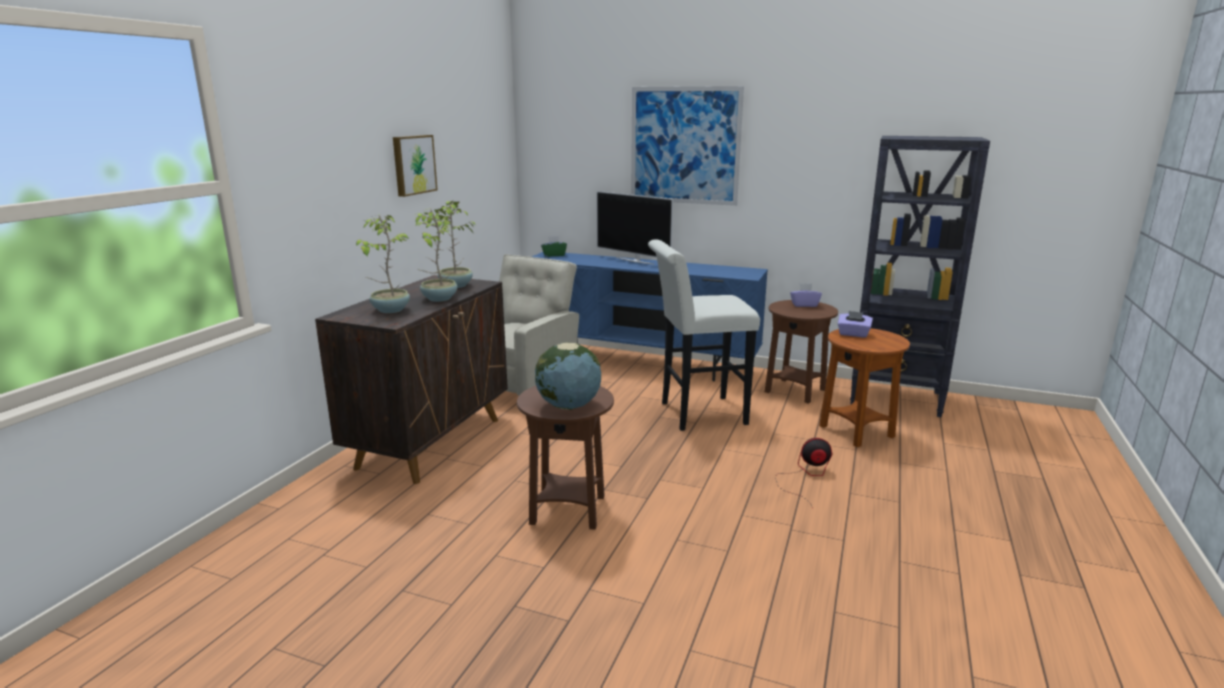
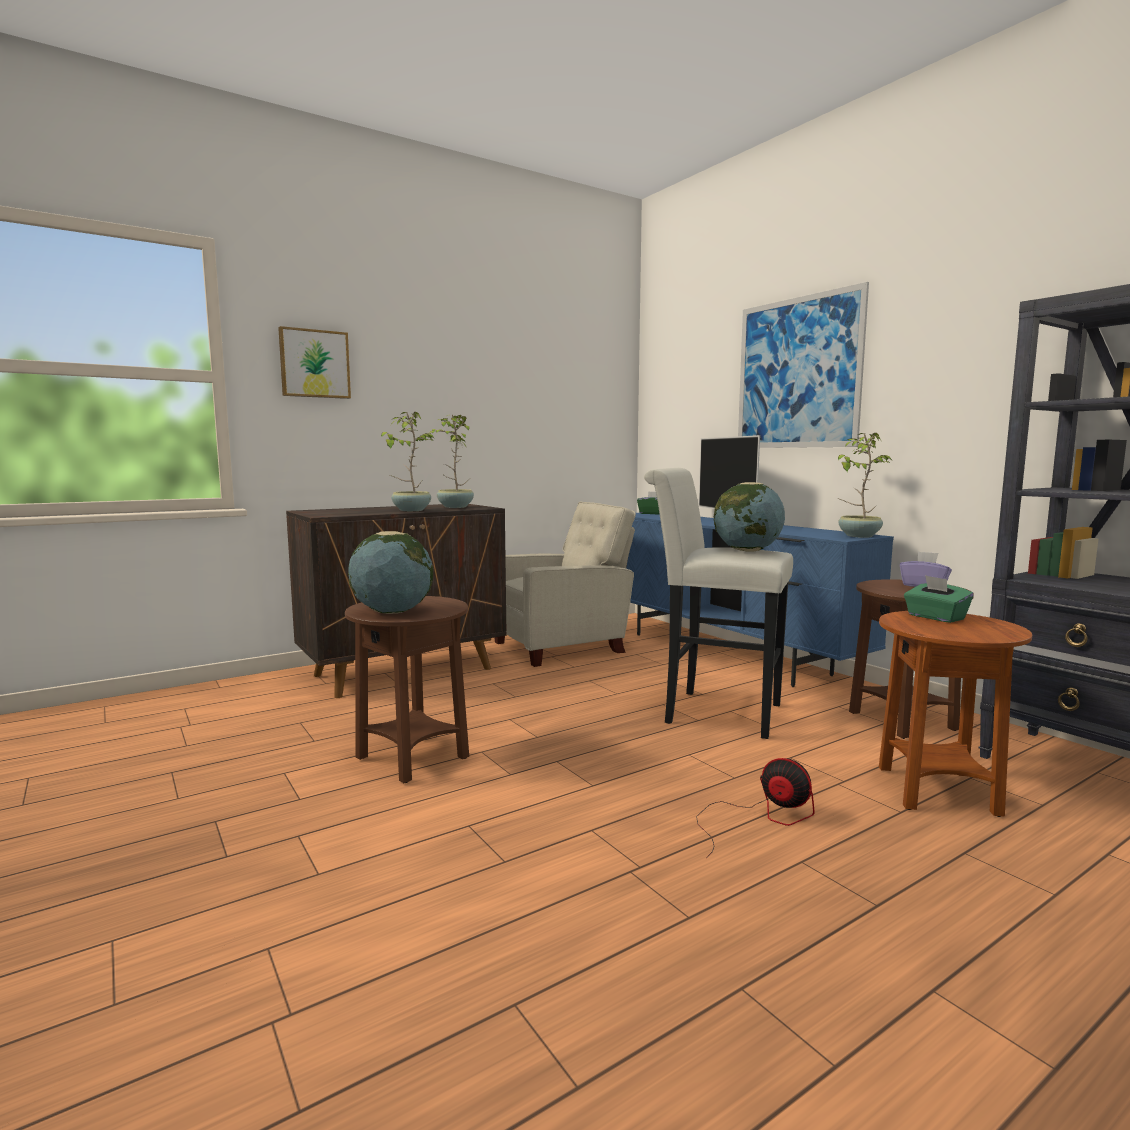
camera: 35 degrees right, 10 degrees down
potted plant [356,215,410,313] -> potted plant moved to [837,433,892,538]
picture [393,135,438,197] -> picture moved to [278,326,351,399]
purple tissue box [838,311,873,338] -> green tissue box [904,575,973,623]
none -> globe [714,482,785,552]

